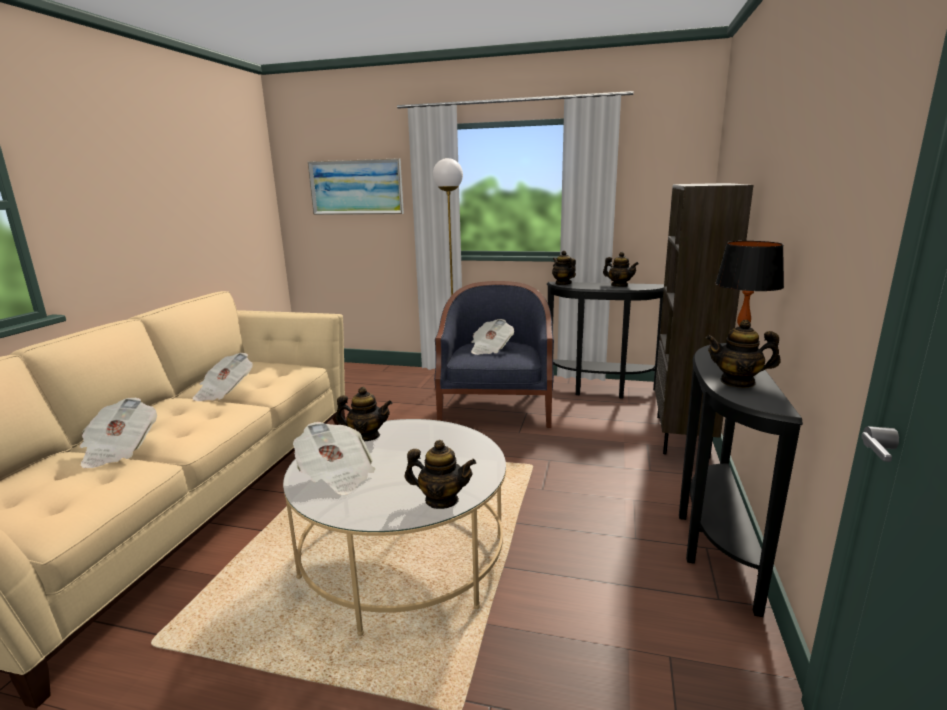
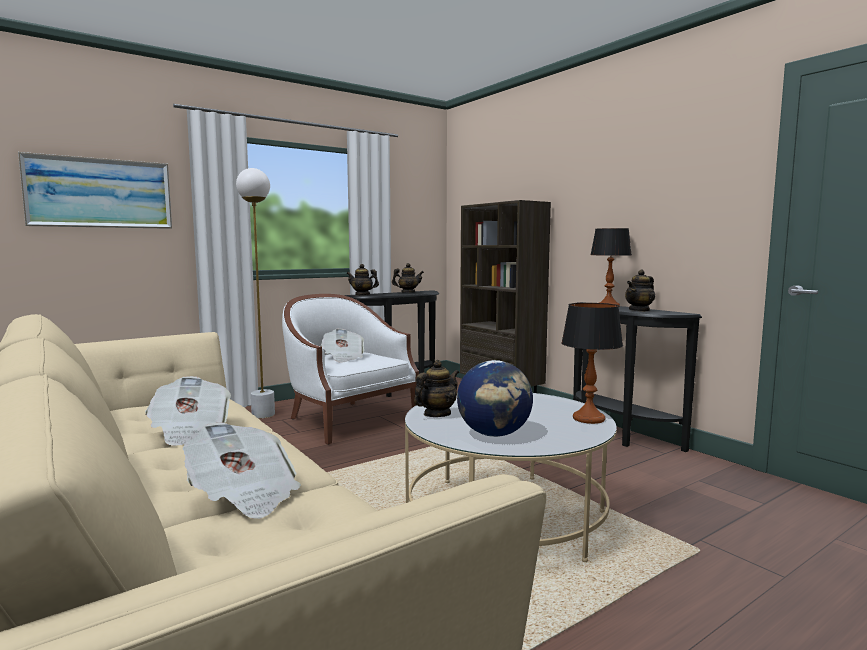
camera: 50 degrees left, 10 degrees down
newspaper [293,422,376,495] -> globe [457,360,533,437]
teapot [405,440,476,509] -> table lamp [561,303,623,424]
blue armchair [434,281,554,428] -> white armchair [282,294,419,445]

